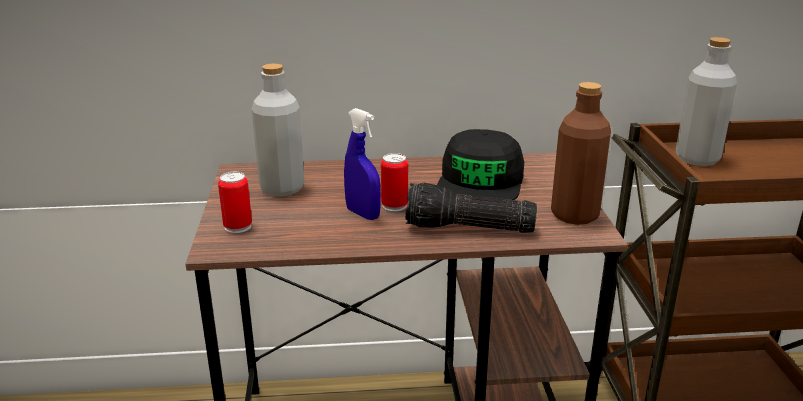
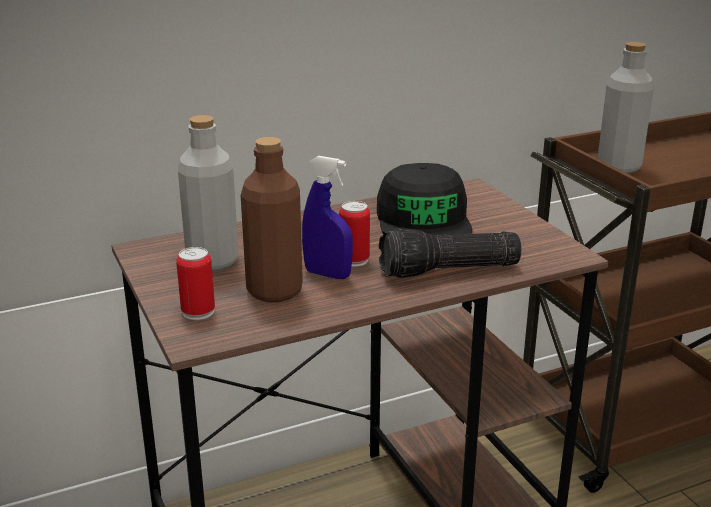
camera: 20 degrees left, 0 degrees up
brown bottle [551,82,611,225] -> brown bottle moved to [241,137,303,302]

